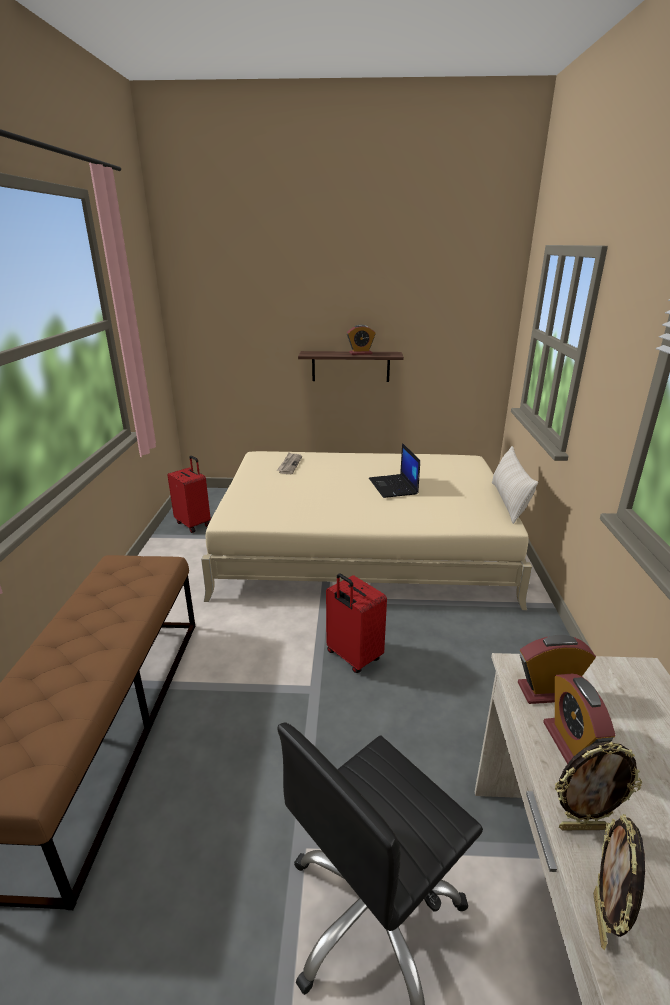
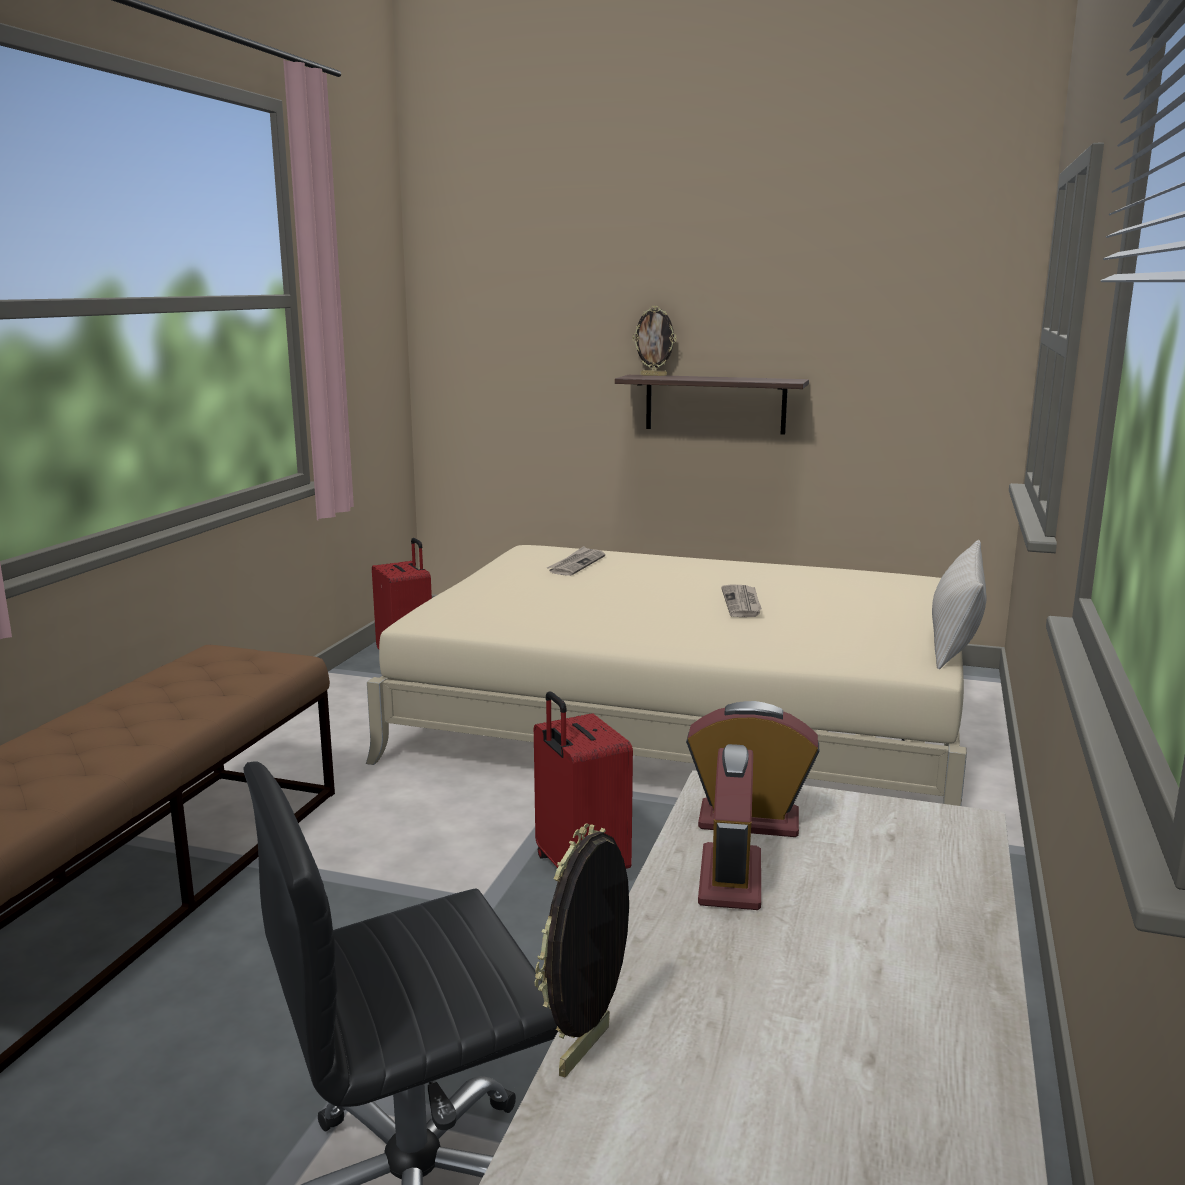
camera: 15 degrees right, 10 degrees down
alarm clock [347,325,376,355] -> none
laptop [369,443,420,498] -> newspaper [721,584,762,617]
picture frame [555,741,642,830] -> picture frame moved to [632,306,677,376]

